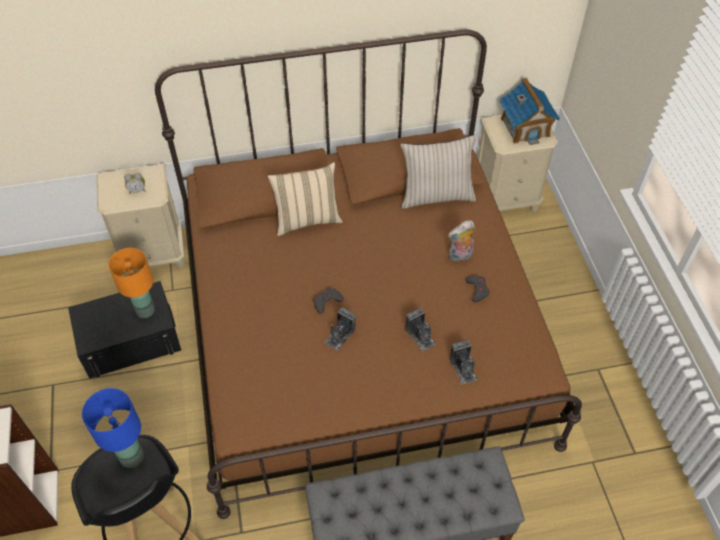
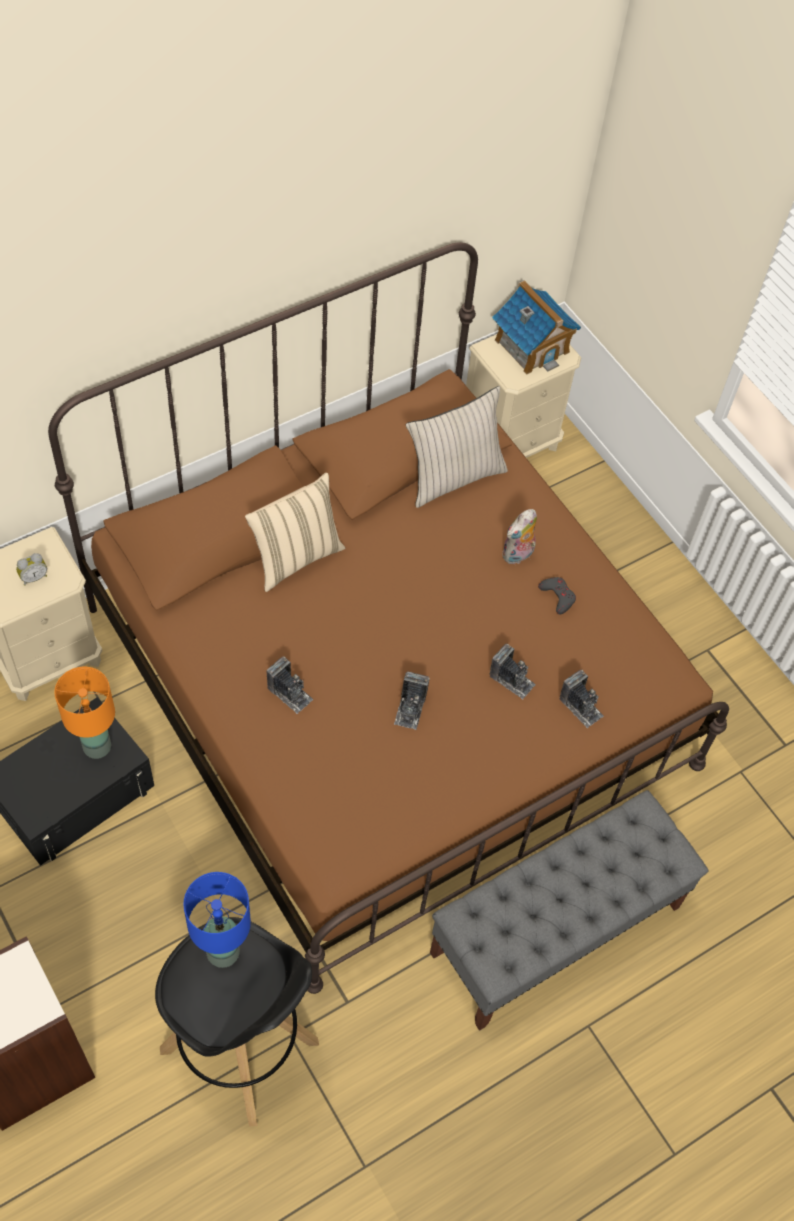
camera: 25 degrees left, 5 degrees up
grey game controller [313,288,344,314] -> none
none -> camera [266,656,313,714]

